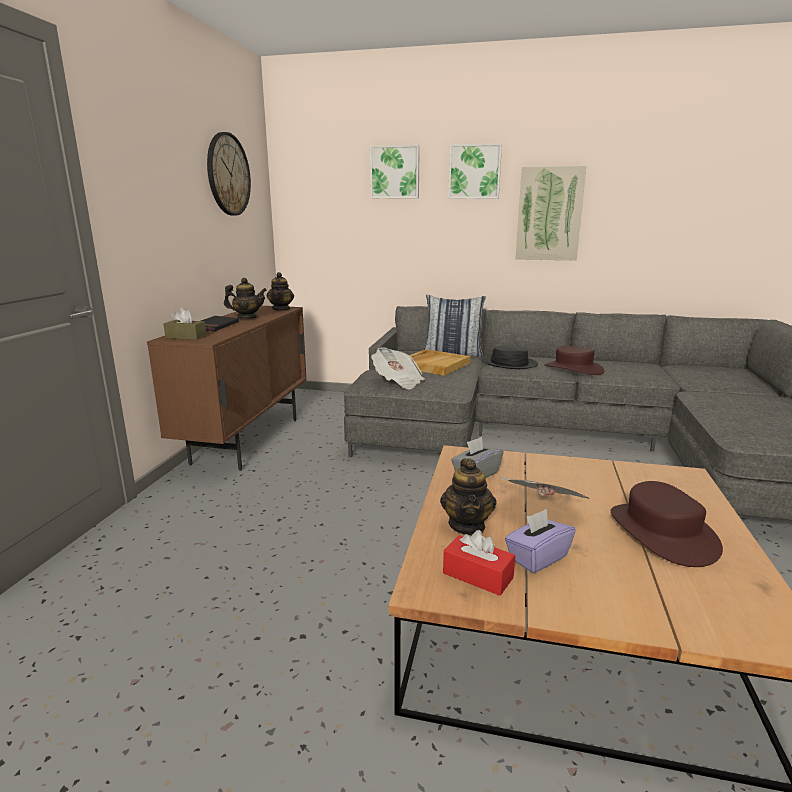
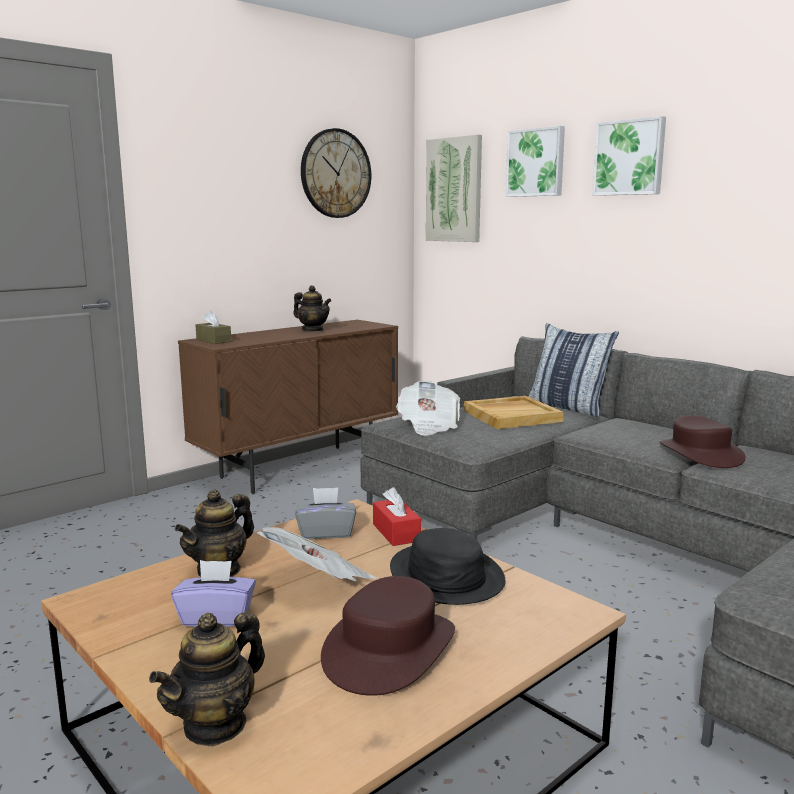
camera: 35 degrees right, 5 degrees down
black book [201,316,239,331] -> none
teapot [267,272,294,311] -> teapot moved to [149,612,265,747]
red tissue box [443,530,515,596] -> red tissue box moved to [373,487,421,546]
black hat [482,345,538,369] -> black hat moved to [390,528,506,605]
picture [515,166,587,261] -> picture moved to [426,134,482,242]

